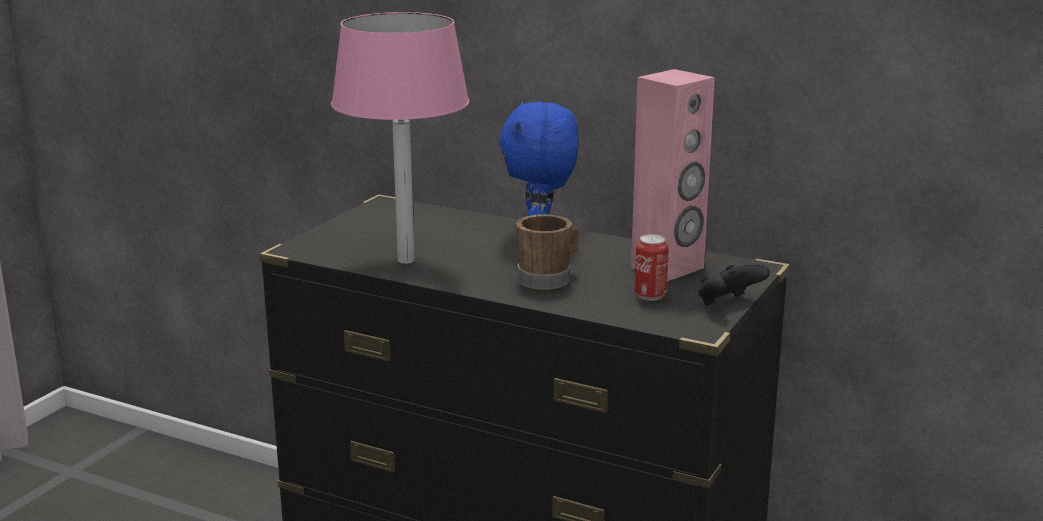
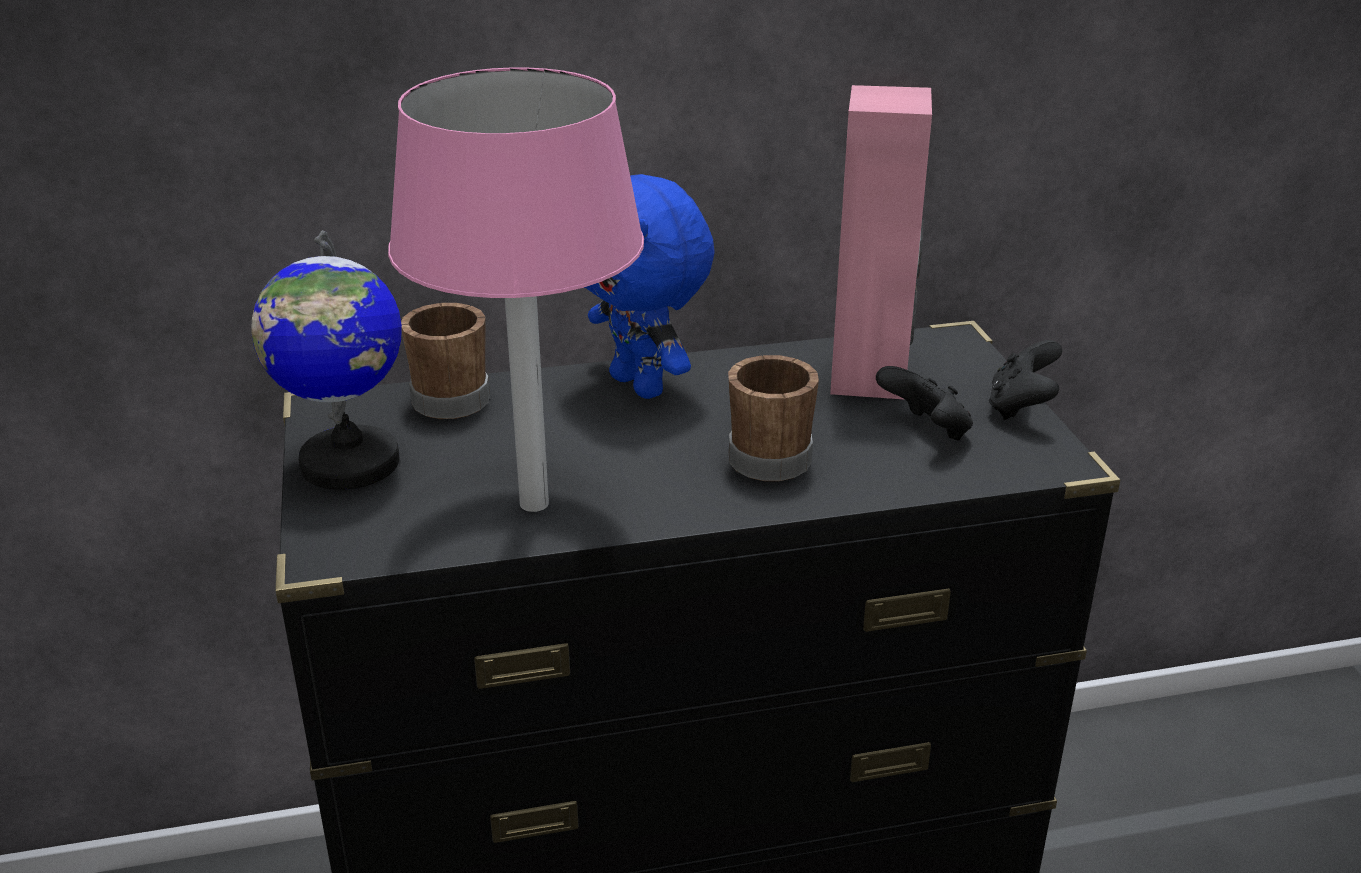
camera: 40 degrees left, 10 degrees up
can [634,234,669,301] -> black game controller [876,366,973,441]
none -> globe [251,230,402,490]
none -> brown mug [401,303,490,419]

